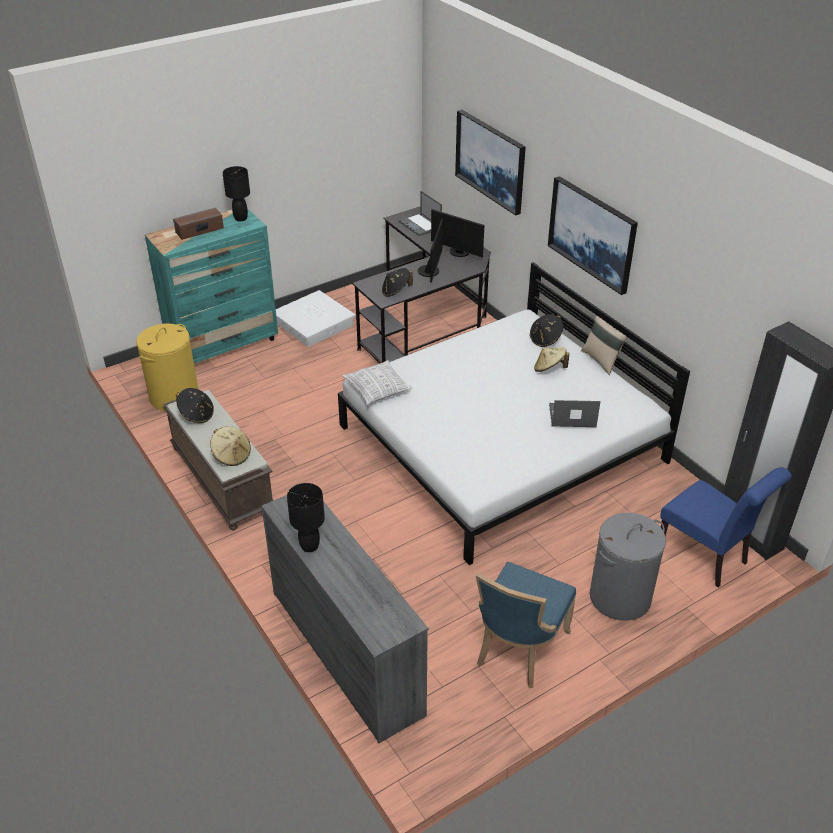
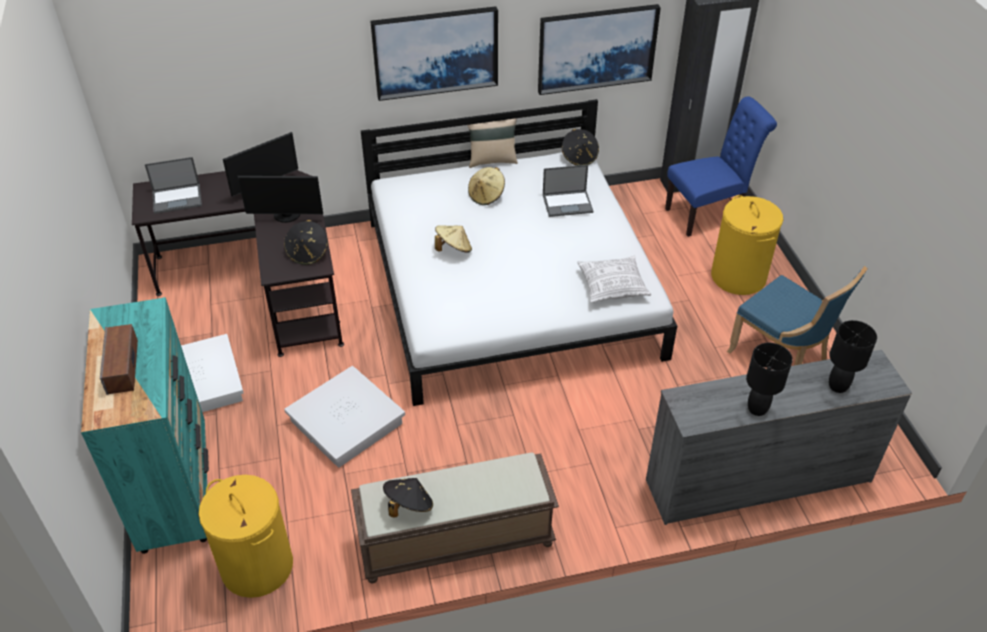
camera: 70 degrees left, 5 degrees up
beige hat [210,426,251,466] -> beige hat moved to [435,225,472,253]
black table lamp [223,166,250,221] -> black table lamp moved to [829,320,877,393]
pillow [343,360,412,405] -> pillow moved to [577,256,651,303]
monitor [418,219,443,283] -> monitor turned 150 degrees clockwise [238,176,323,223]
picture [455,110,526,215] -> picture moved to [538,4,661,95]
black hat [530,314,563,347] -> black hat moved to [562,129,599,166]
laptop [549,400,600,427] -> laptop turned 120 degrees counterclockwise [543,165,593,217]
grey laundry basket [590,513,666,621] -> yellow laundry basket [711,195,783,295]
none -> white storage box [284,366,405,468]

